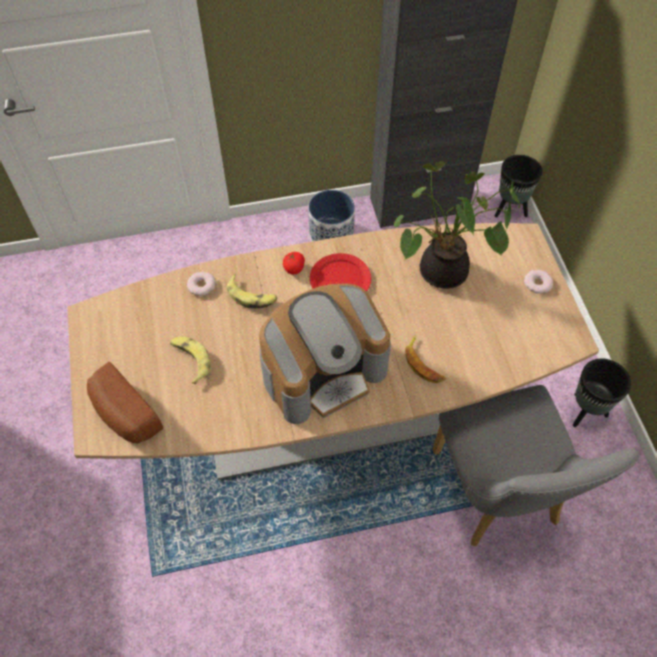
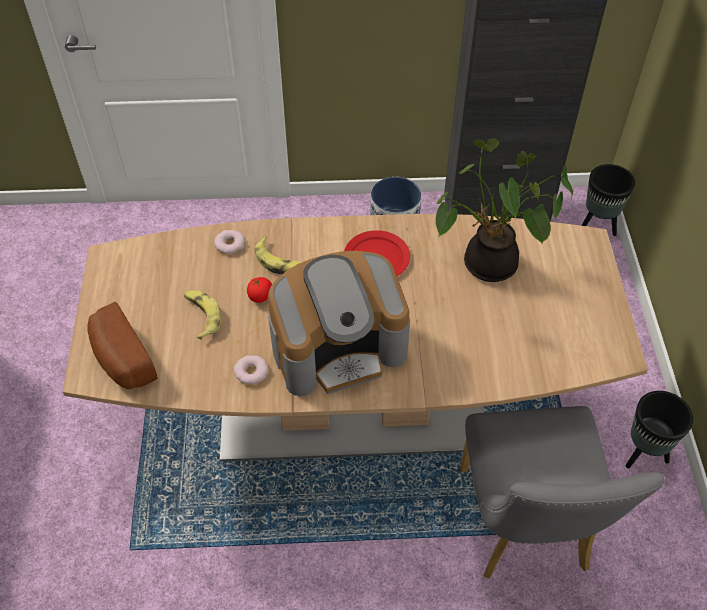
camera: 10 degrees right, 5 degrees down
tomato [283,252,305,275] -> tomato moved to [247,277,272,303]
banana [405,335,446,383] -> none
donut [524,270,553,294] -> donut moved to [234,355,268,384]

